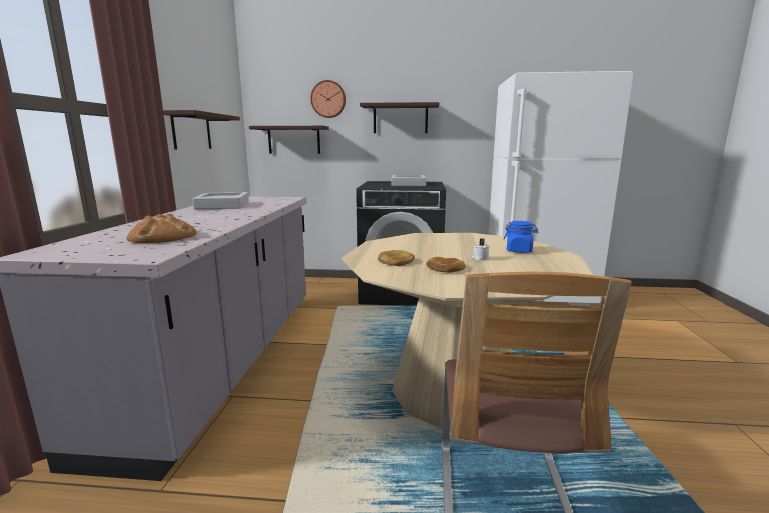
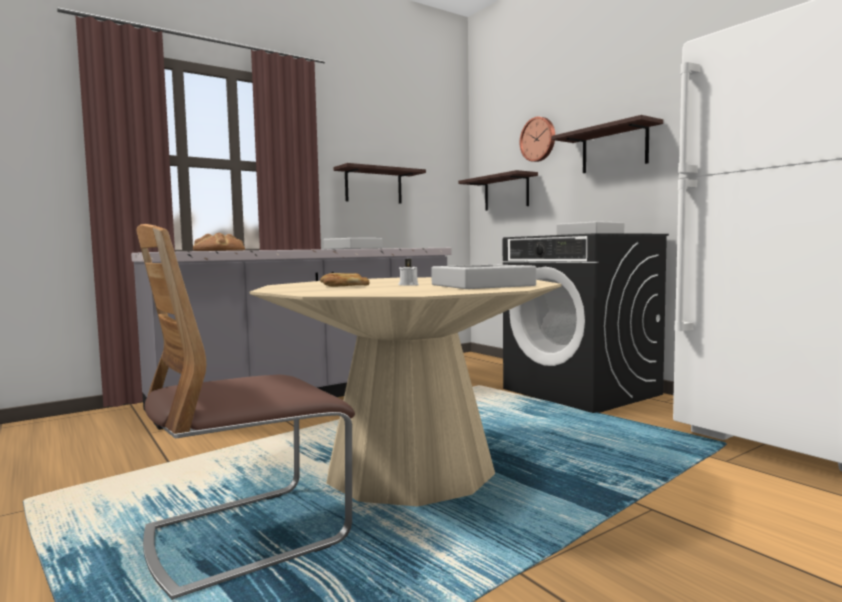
camera: 50 degrees right, 10 degrees down
blue jar [504,221,539,253] -> grey tray [431,264,536,289]

